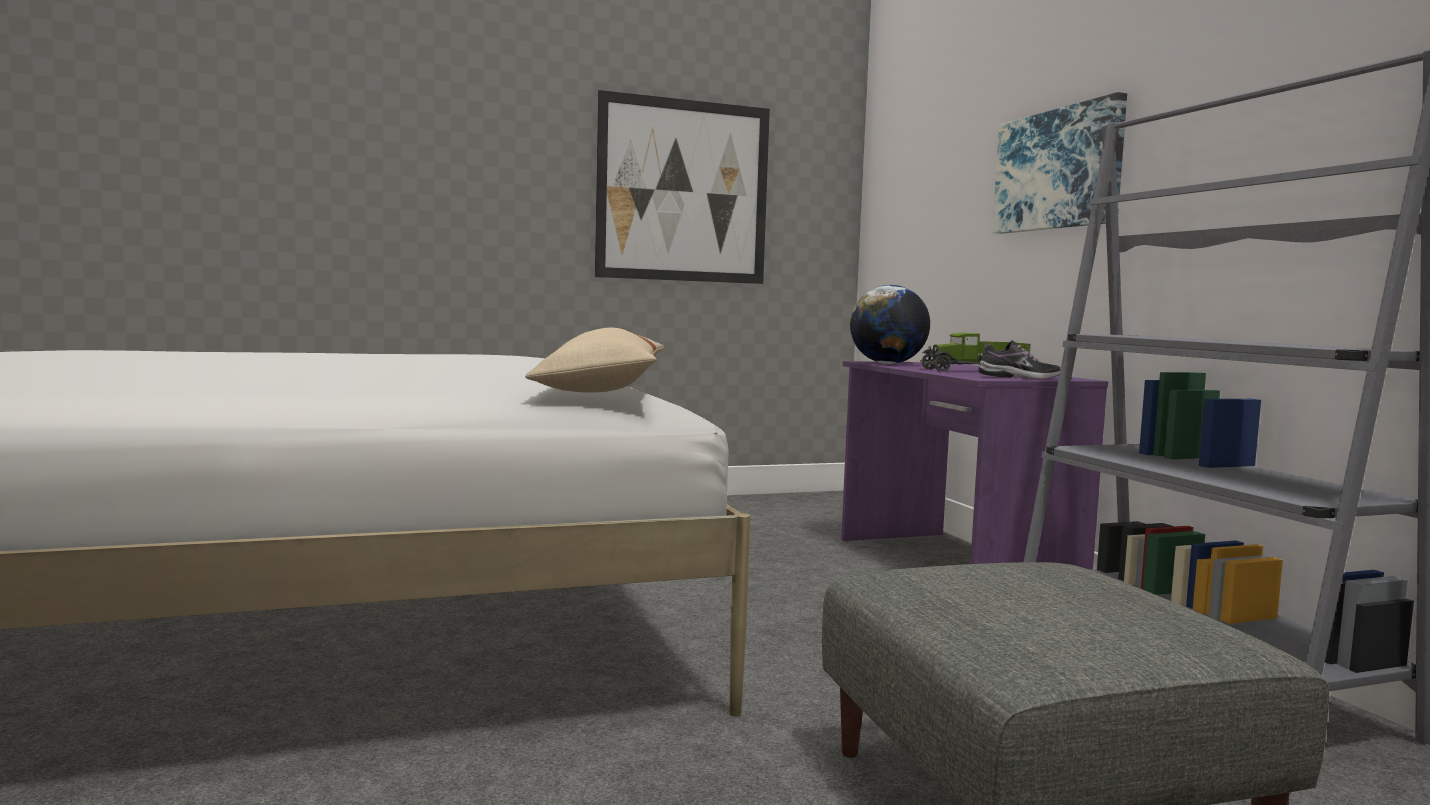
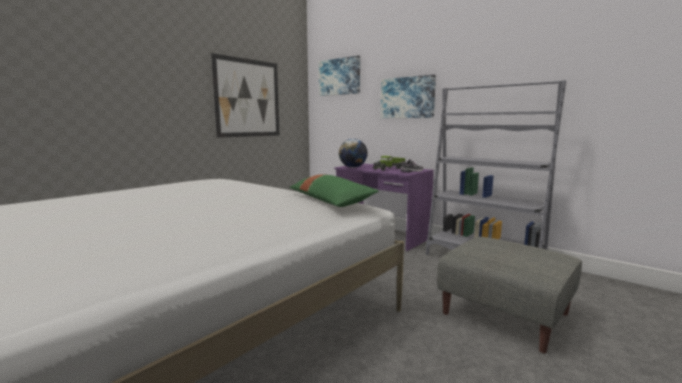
camera: 30 degrees left, 5 degrees up
beige pillow [525,328,664,392] -> green pillow [289,174,379,207]
none -> picture [319,55,360,96]

